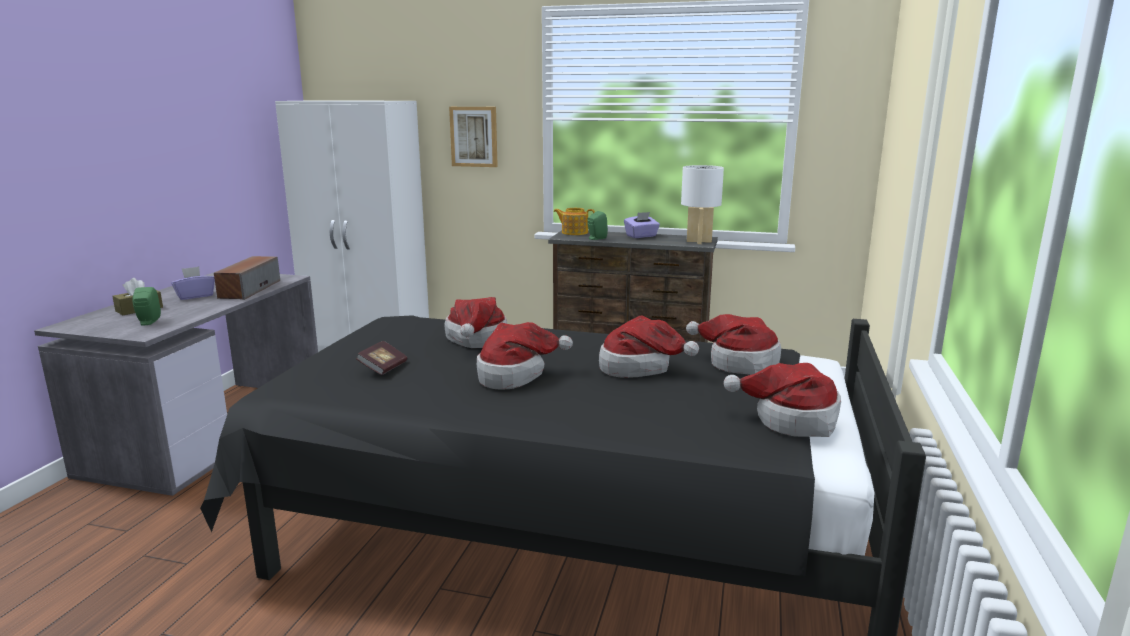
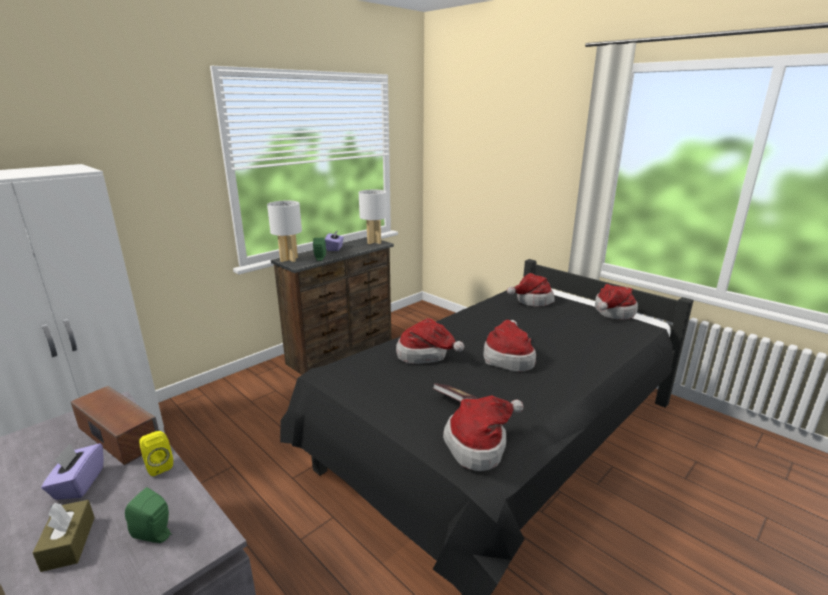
camera: 60 degrees left, 5 degrees up
picture [449,107,498,167] -> none
teapot [554,208,595,235] -> white table lamp [267,201,302,262]
hat [599,315,699,378] -> hat moved to [443,395,524,471]
none -> yellow speaker [139,431,173,476]

